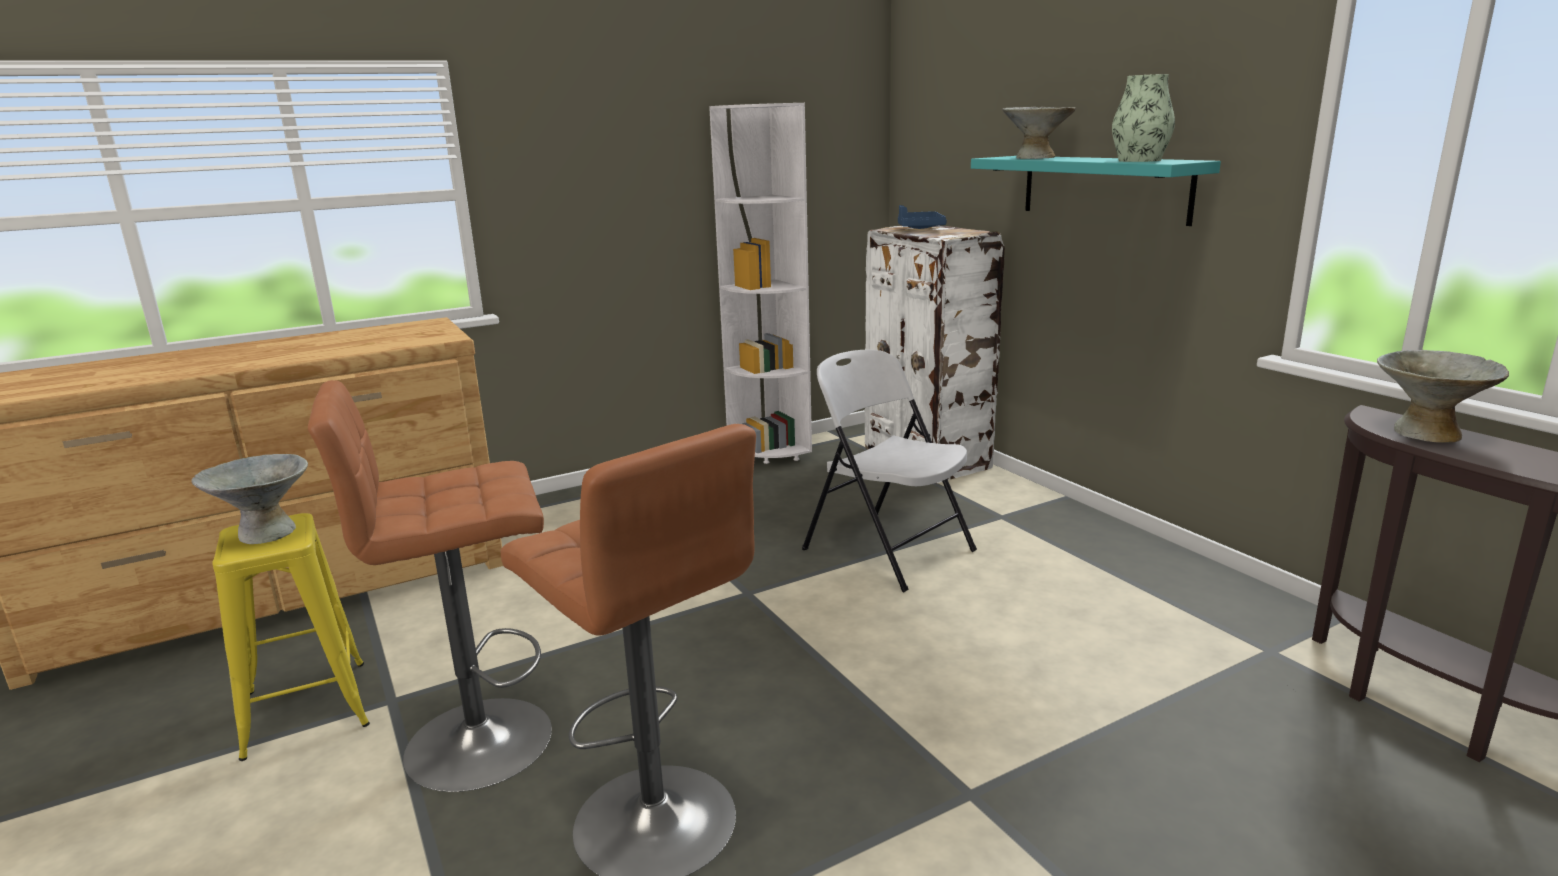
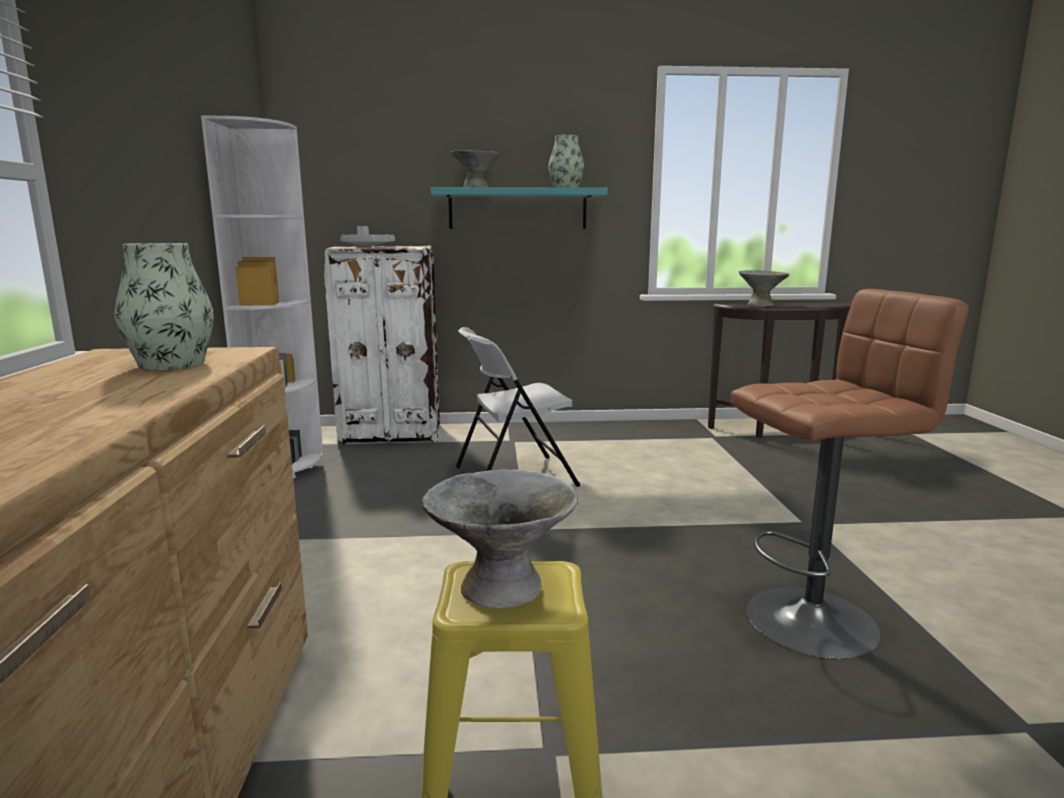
camera: 65 degrees left, 5 degrees down
brown stool [308,380,552,792] -> none
blue tray [898,205,947,229] -> grey tray [340,226,395,246]
none -> vase [114,243,214,370]

